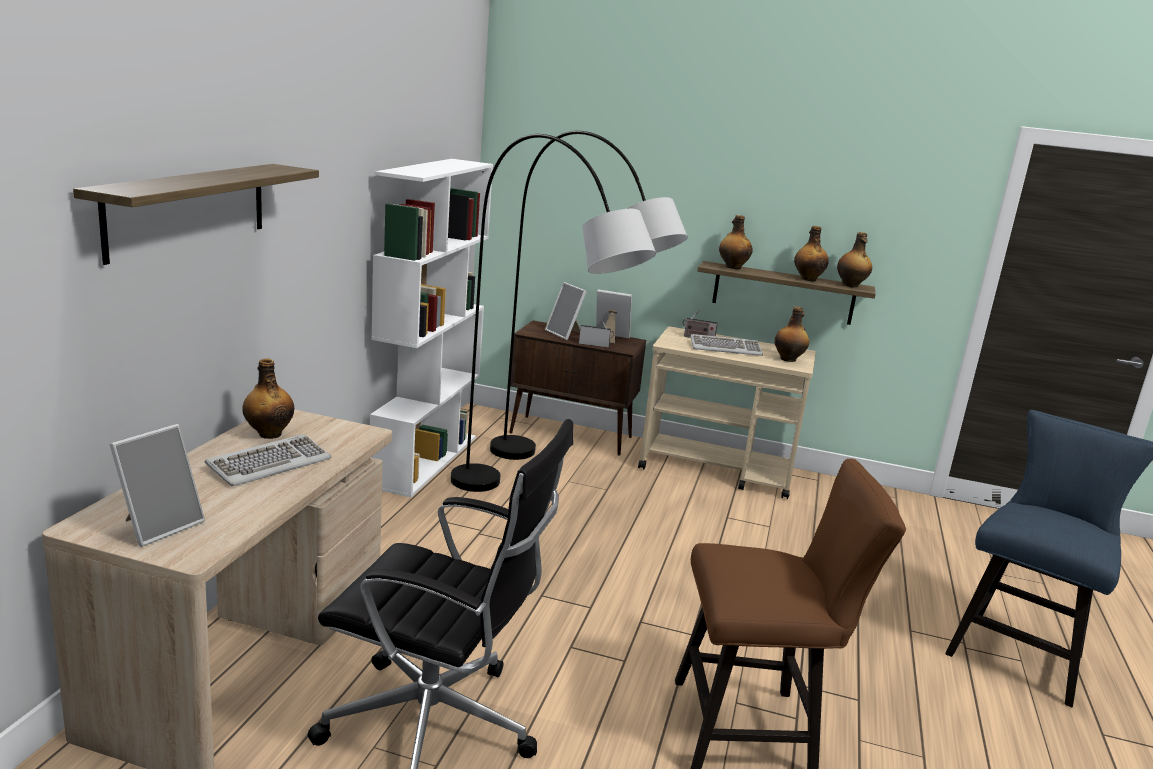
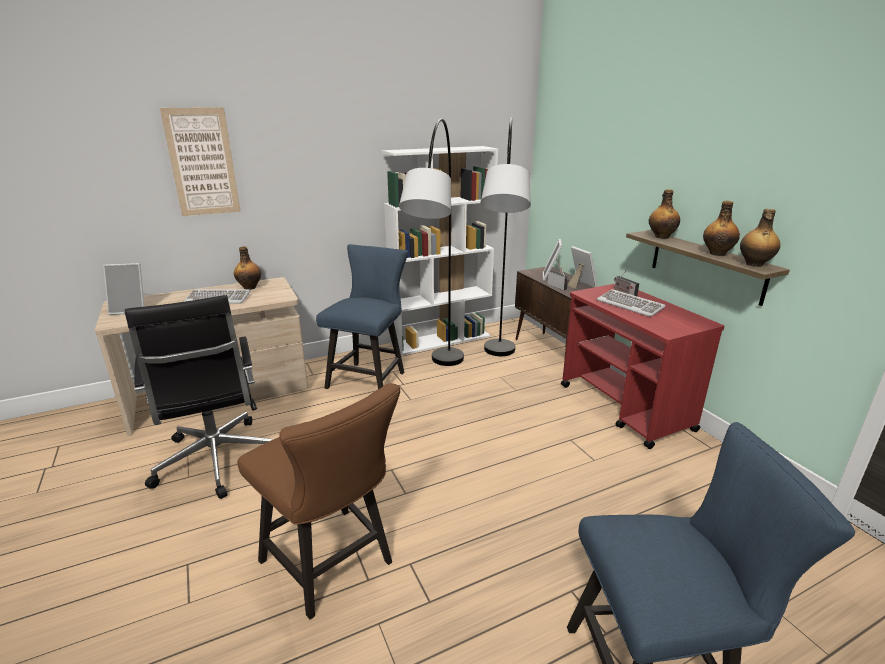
camera: 50 degrees right, 5 degrees up
shelf [73,164,319,265] -> picture [160,107,241,216]
beige cart [638,326,816,499] -> red cart [561,284,724,449]
bottle [775,307,809,362] -> none
none -> blue chair [316,244,408,389]

